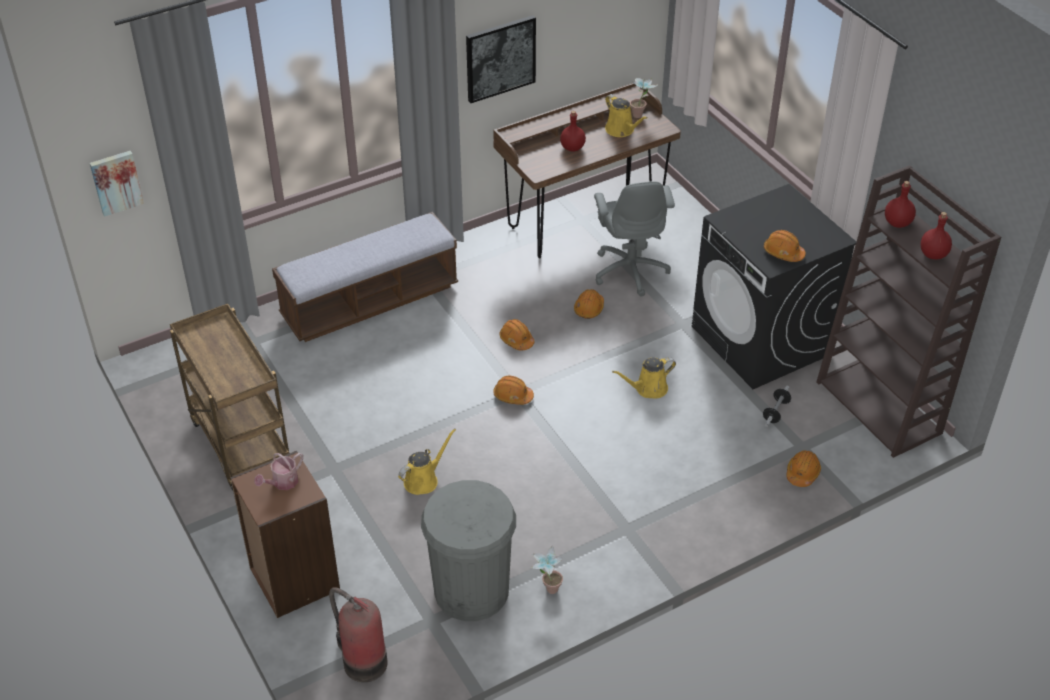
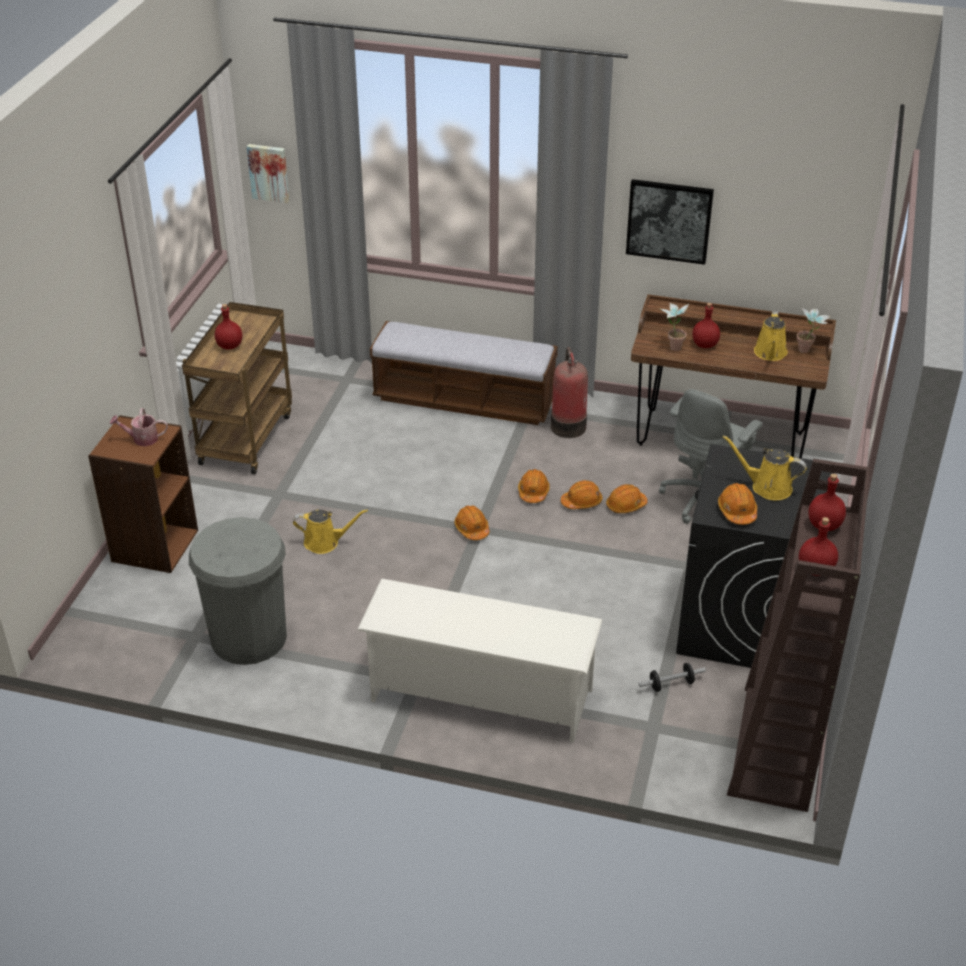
camera: 45 degrees right, 5 degrees down
fire extinguisher [329,587,388,682] -> fire extinguisher moved to [551,347,588,438]
potted plant [531,545,563,594] -> potted plant moved to [661,302,689,351]
yellow watering can [612,357,676,398] -> yellow watering can moved to [723,435,807,500]
orange hard hat [786,450,821,487] -> orange hard hat moved to [561,480,602,509]
none -> red bottle [215,304,242,349]
none -> white shoe rack [357,579,602,743]

